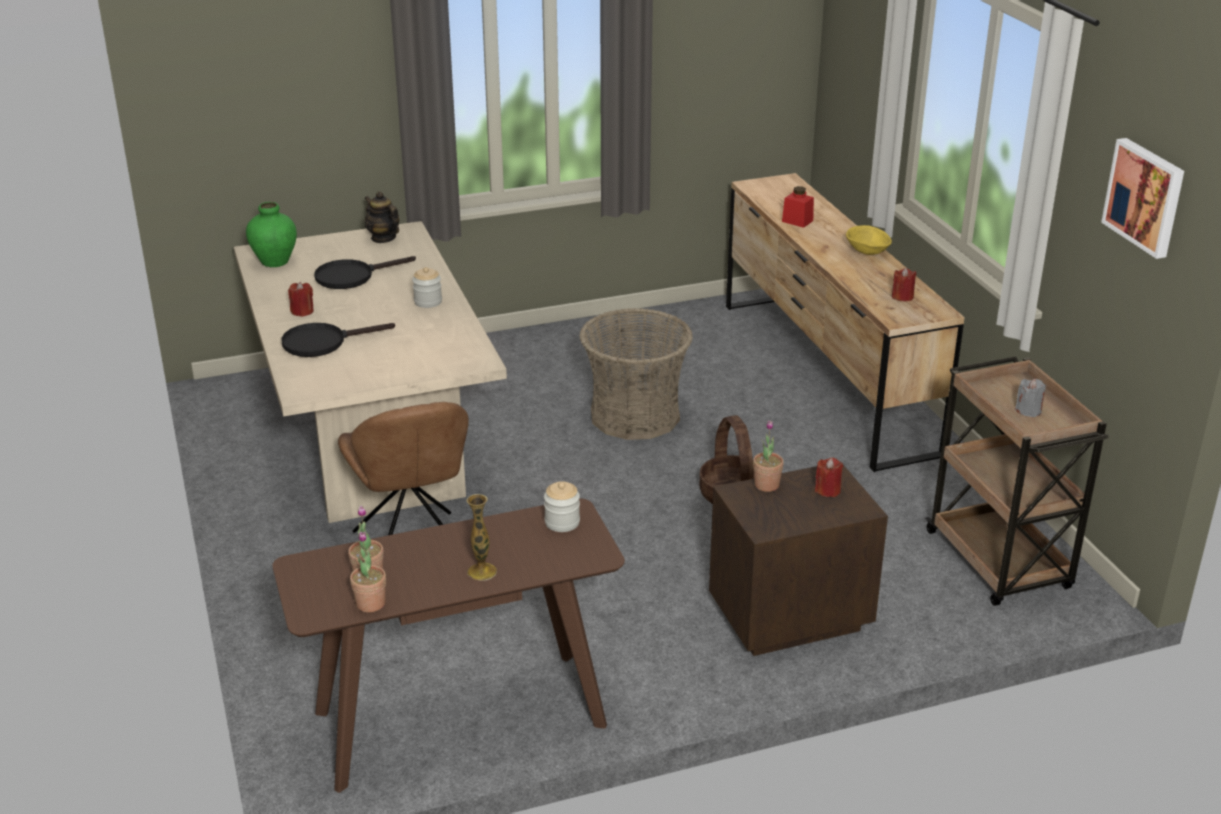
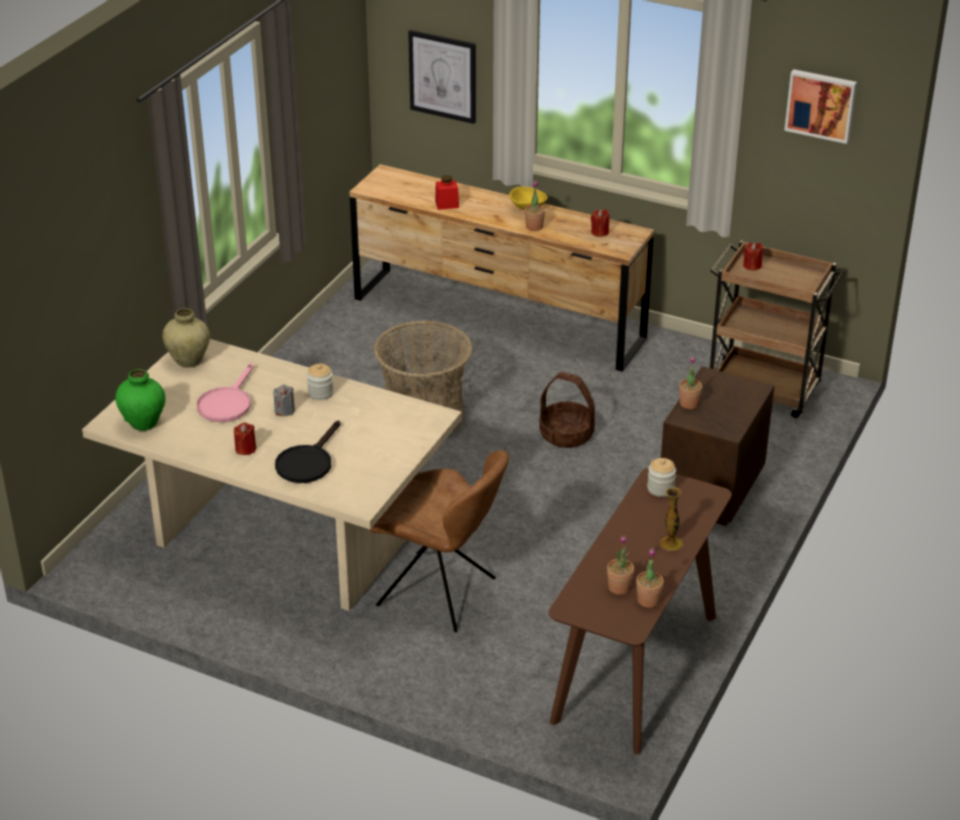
camera: 45 degrees left, 5 degrees up
black frying pan [314,256,416,289] -> pink frying pan [197,363,254,422]
teapot [365,191,399,243] -> beige vase [162,308,210,368]
red candle [815,457,843,497] -> red candle moved to [743,242,763,270]
grey candle [1015,379,1046,417] -> grey candle moved to [273,385,295,416]
none -> picture [408,30,476,124]
none -> potted plant [525,181,545,231]

